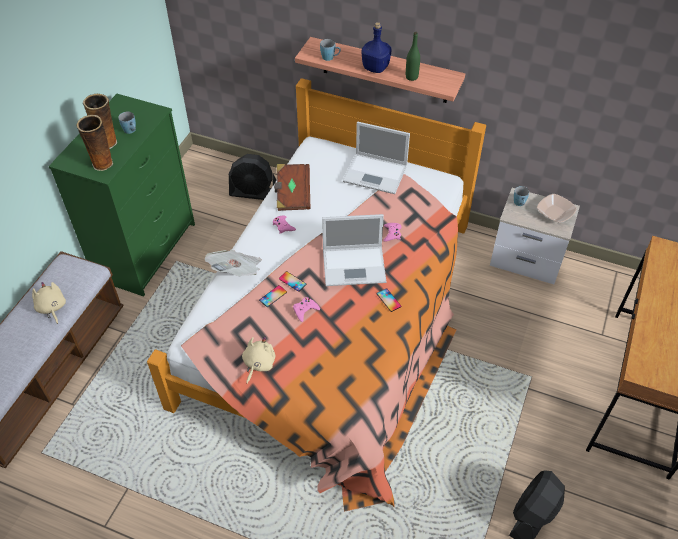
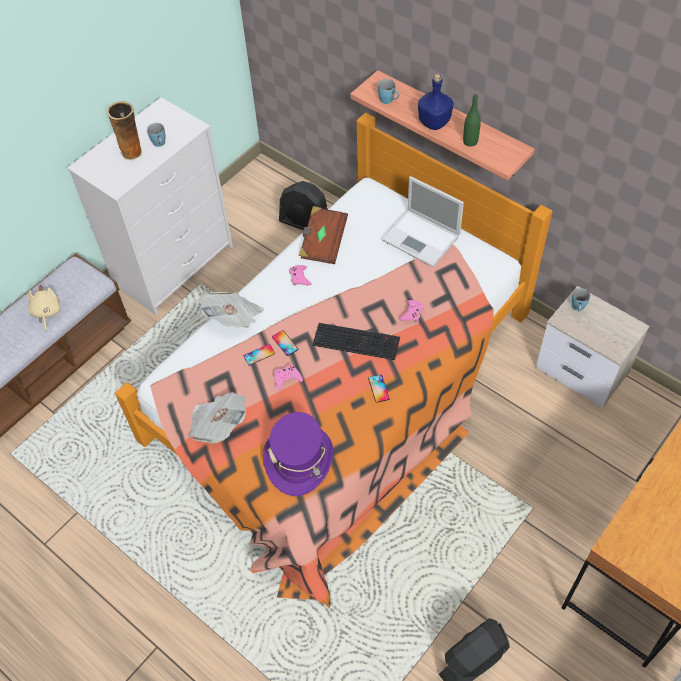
camera: 20 degrees right, 5 degrees up
green dresser [49,94,195,297] -> white dresser [67,97,233,315]
vase [77,115,113,171] -> none
beige plush toy [242,337,276,384] -> newspaper [188,392,246,444]
laptop [322,214,387,286] -> keyboard [313,323,400,360]
bowl [537,194,577,223] -> none
none -> purple hat [263,412,333,496]

